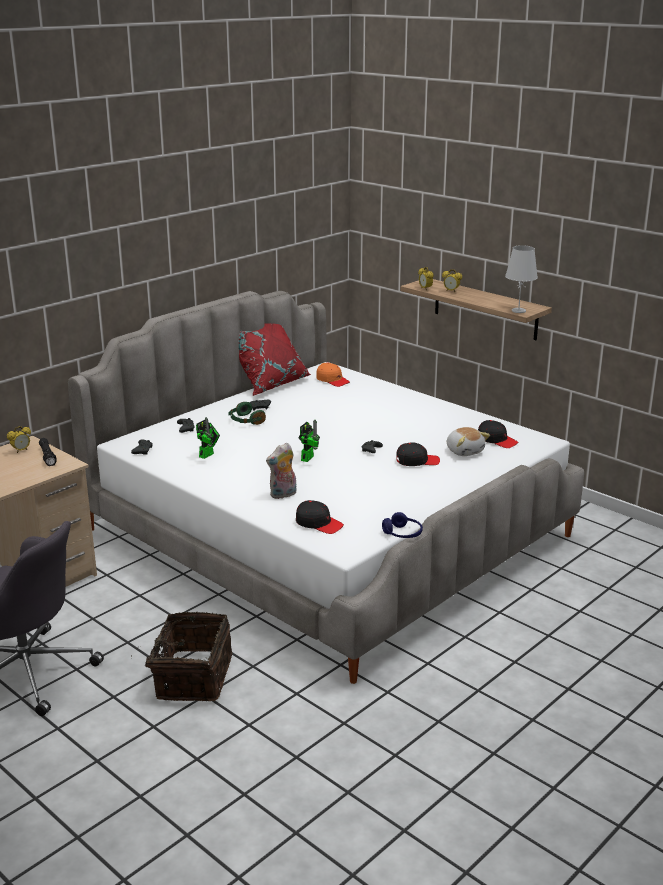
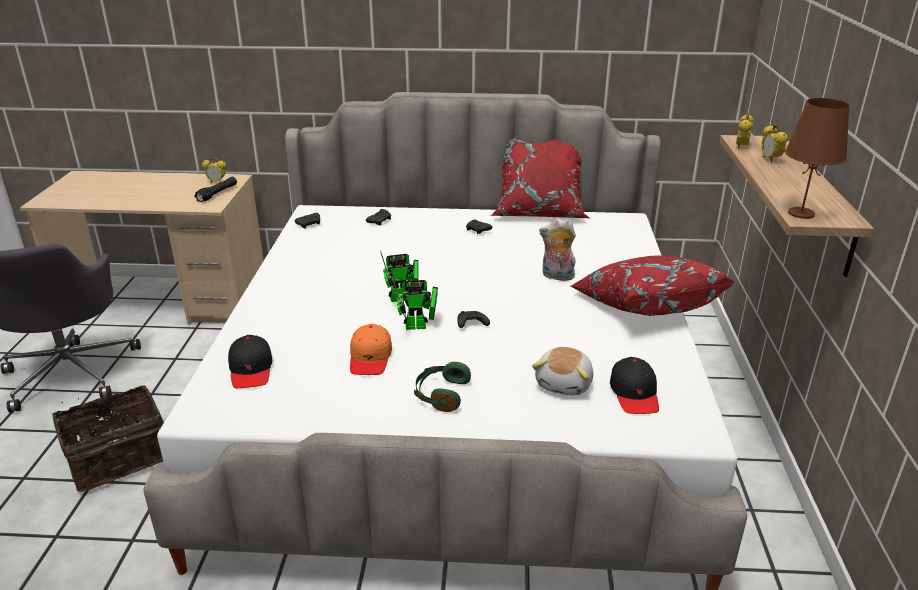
camera: 50 degrees right, 5 degrees up
toy robot [196,417,220,459] -> toy robot moved to [392,276,438,330]
green headphones [229,402,266,425] -> green headphones moved to [414,362,471,412]
plush toy [266,443,296,499] -> plush toy moved to [539,218,576,281]
orange cap [316,362,350,387] -> orange cap moved to [350,324,392,375]
blue headphones [382,512,423,538] -> none
black cap [396,442,440,466] -> none
white table lamp [505,245,538,313] -> brown table lamp [785,98,850,219]
none -> red pillow [570,255,735,316]

